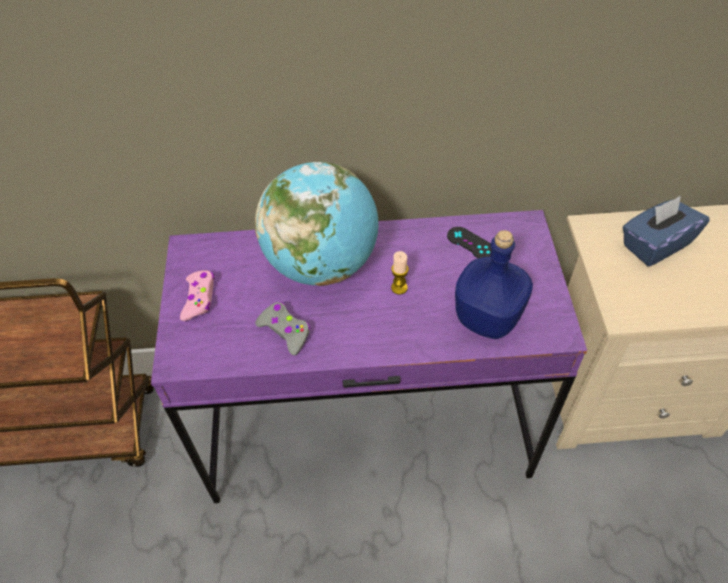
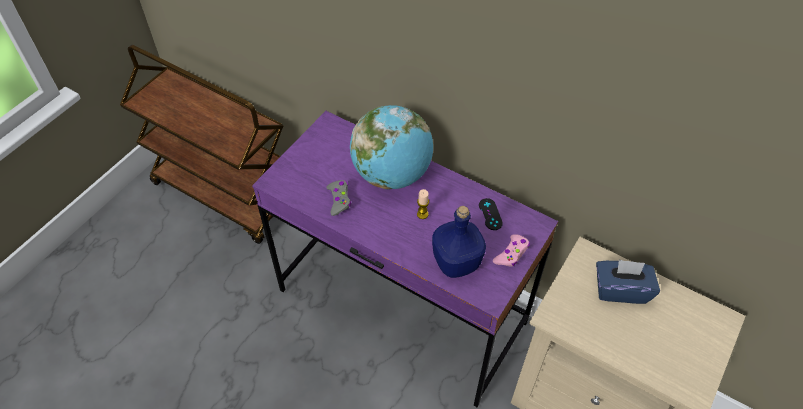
camera: 35 degrees right, 0 degrees up
pink game controller [180,270,214,321] -> pink game controller moved to [493,234,530,267]

